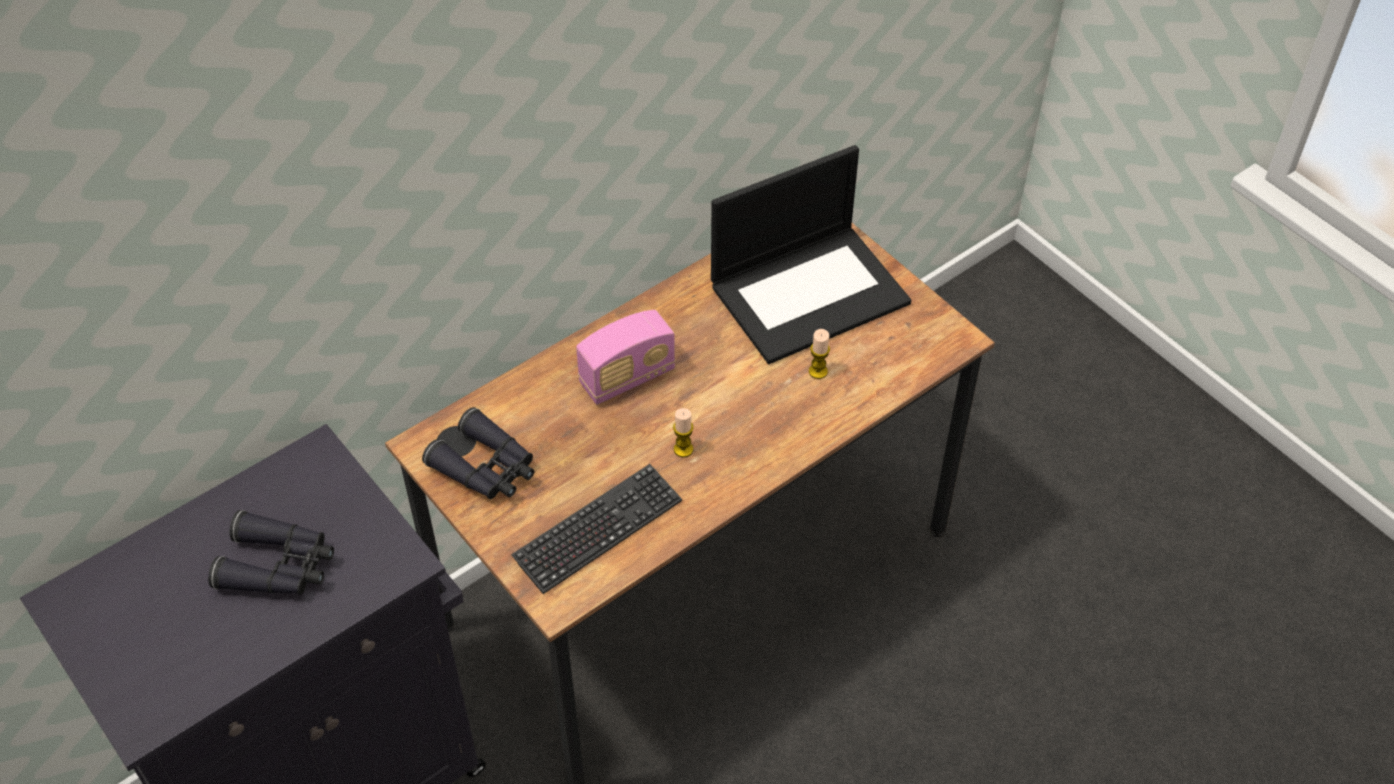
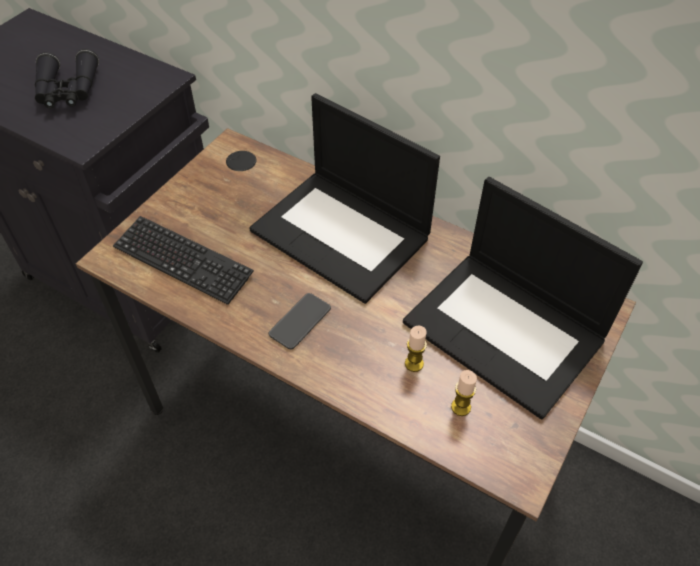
camera: 70 degrees right, 0 degrees up
black binoculars [422,407,535,499] -> none
radio [576,310,676,405] -> laptop [249,93,440,304]
candle [673,408,694,457] -> candle moved to [451,370,477,416]
none -> phone [269,293,331,349]

